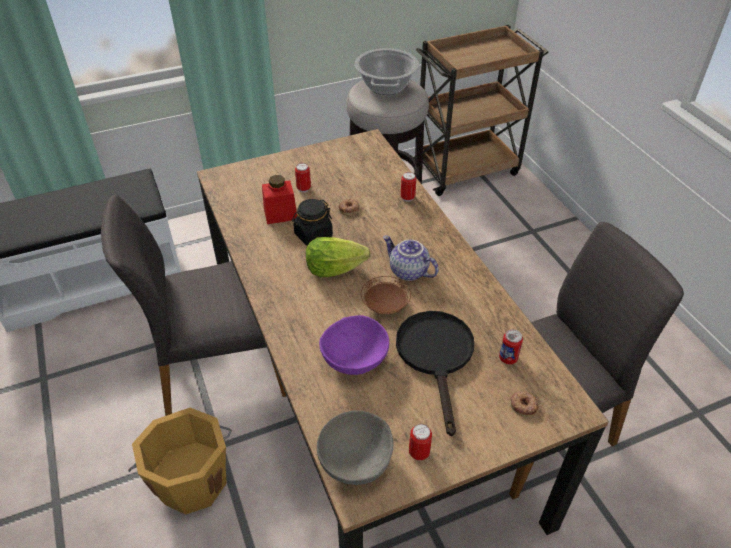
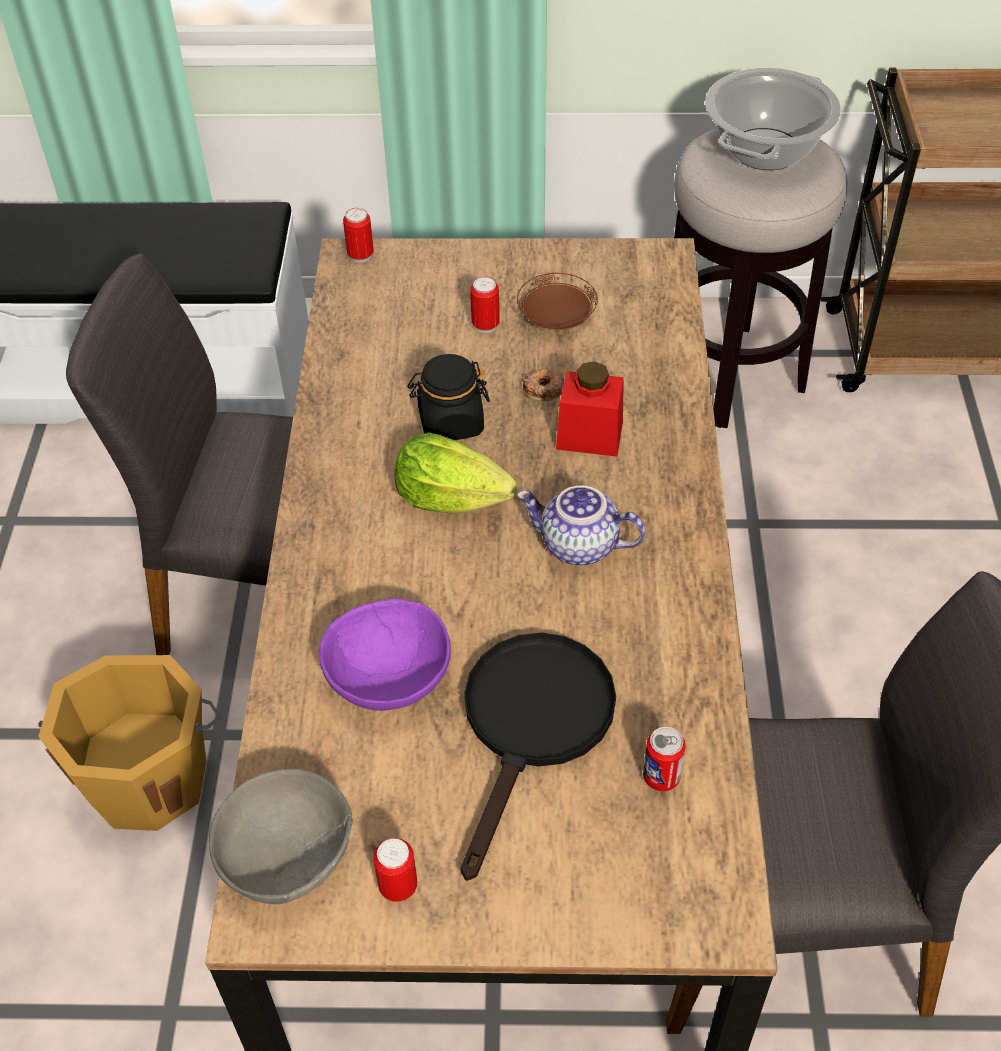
camera: 25 degrees right, 5 degrees up
red jar [262,175,297,224] -> red jar moved to [556,362,624,457]
brown plate [361,276,411,314] -> brown plate moved to [517,273,598,330]
teapot [383,235,439,281] -> teapot turned 45 degrees counterclockwise [517,486,645,565]
can [401,172,417,202] -> can moved to [343,208,374,262]
donut [510,391,539,417] -> none

